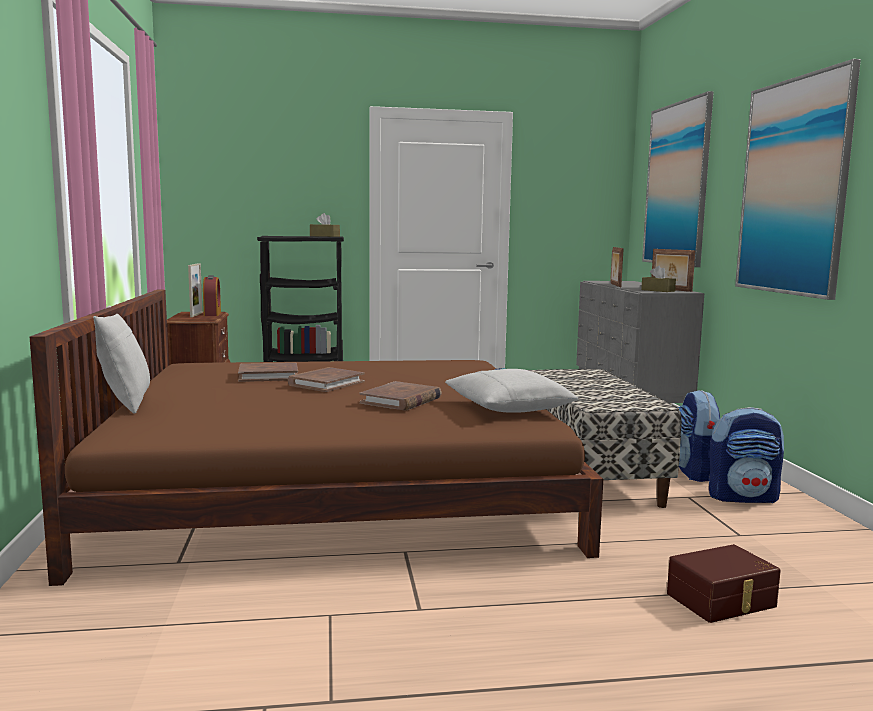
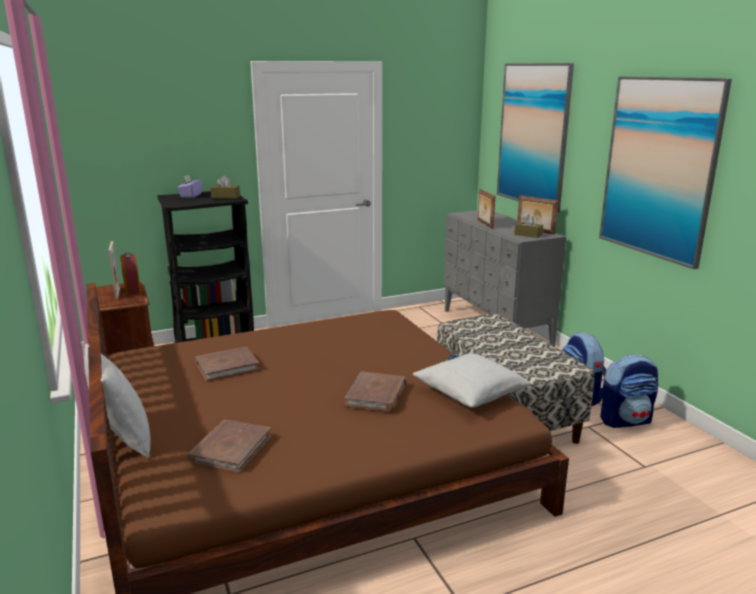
camera: 15 degrees left, 10 degrees up
brown book [288,367,365,392] -> brown book moved to [187,420,271,474]
brown storage box [667,544,781,623] -> none
none -> purple tissue box [177,175,202,198]

